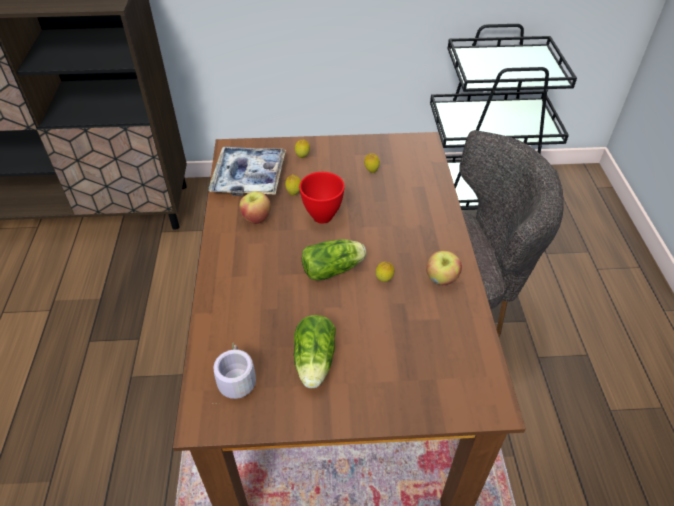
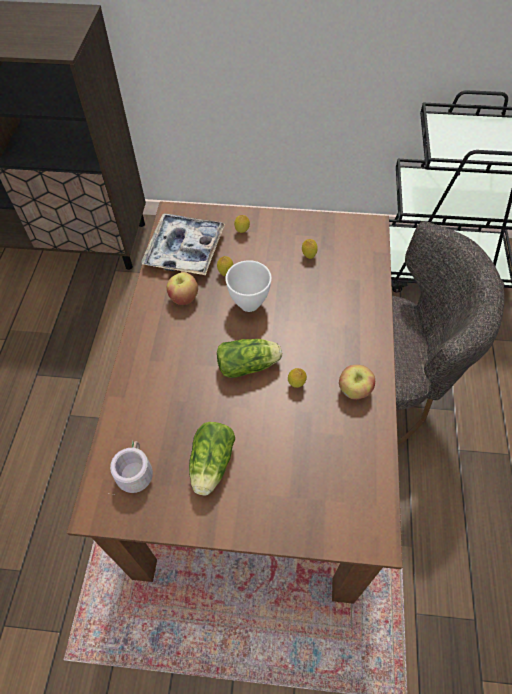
camera: 10 degrees right, 10 degrees up
red bowl [299,172,345,224] -> white bowl [225,260,272,312]

